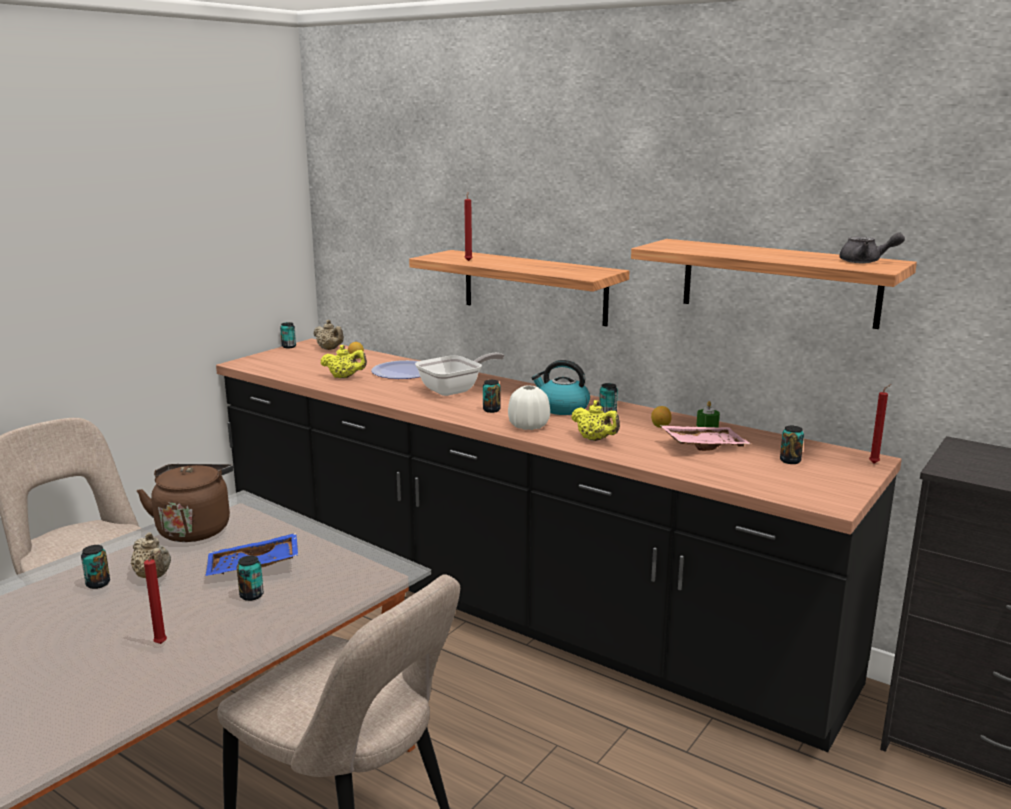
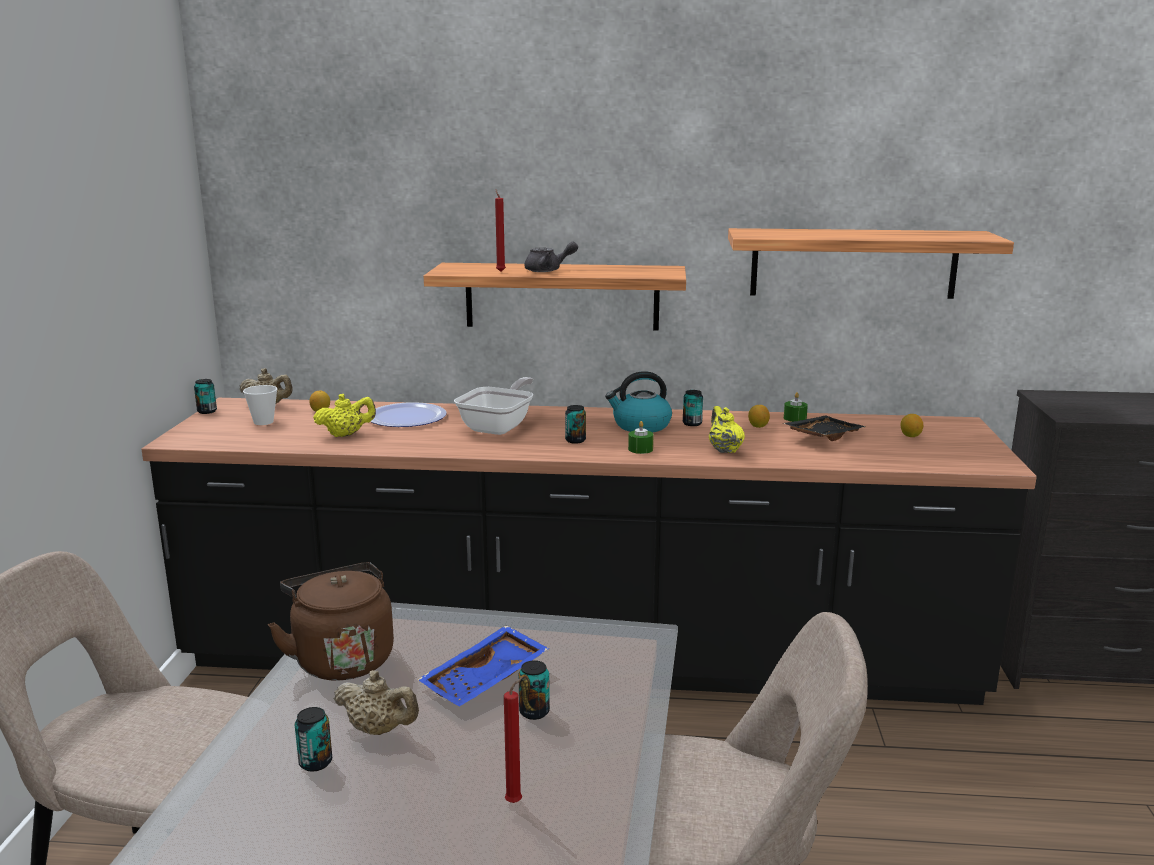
camera: 30 degrees left, 0 degrees up
white vase [508,385,550,430] -> green candle [628,421,654,454]
yellow teapot [571,400,620,441] -> yellow teapot turned 120 degrees counterclockwise [709,406,745,453]
pink tray [660,425,751,451] -> black tray [783,415,866,441]
can [780,426,804,464] -> lemon [901,414,923,437]
grey teapot [840,232,905,263] -> grey teapot moved to [524,242,578,272]
red candle [869,384,891,463] -> none
none -> cup [243,385,277,425]

